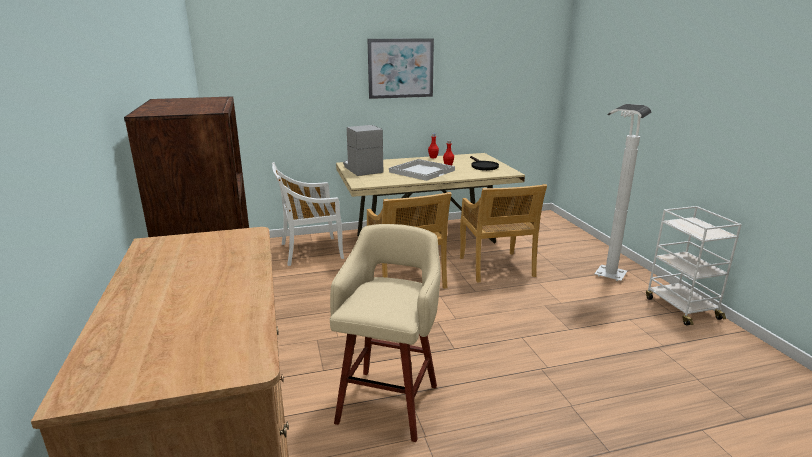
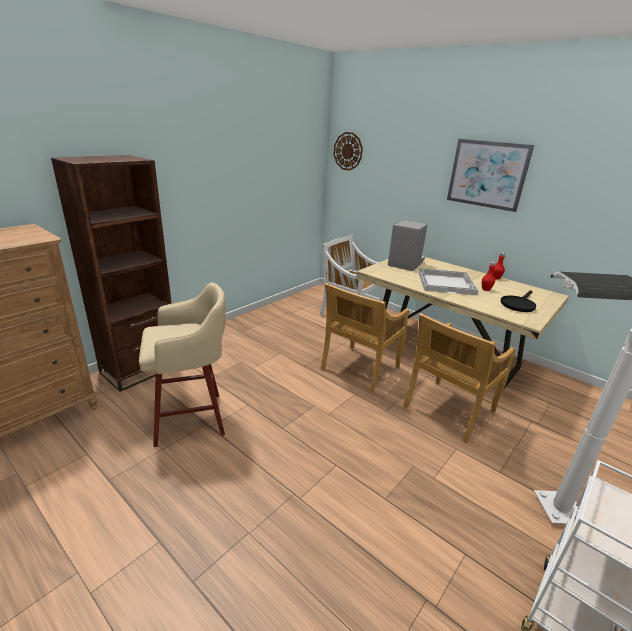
camera: 55 degrees right, 5 degrees up
none -> wall clock [334,132,363,171]

